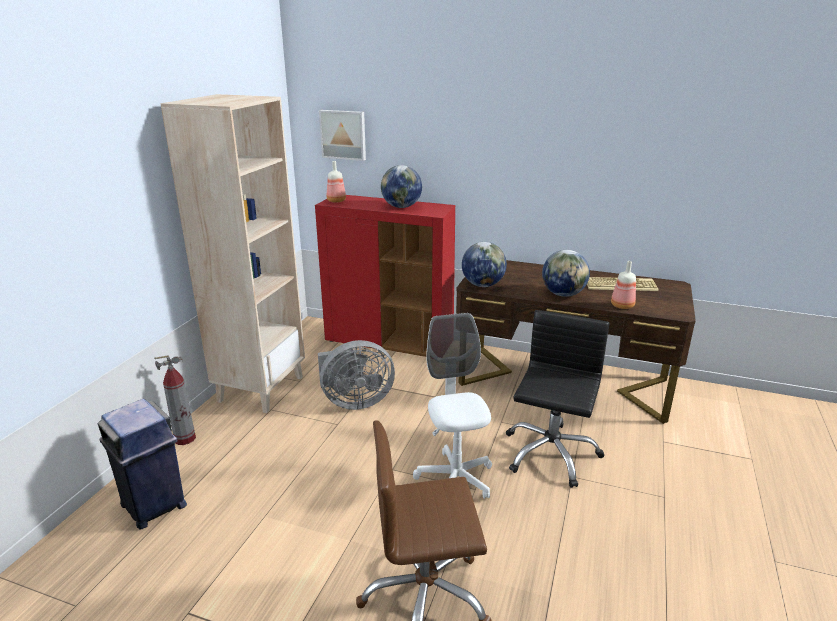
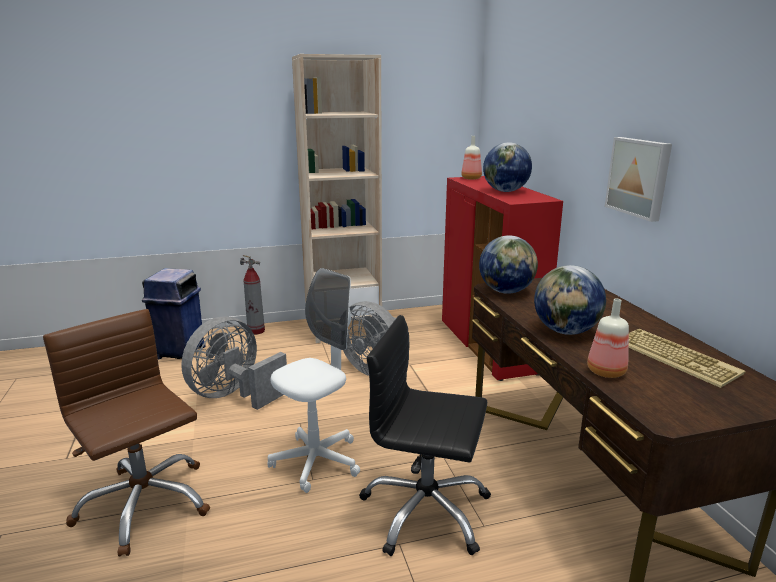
camera: 55 degrees right, 5 degrees down
picture [319,110,366,161] -> picture moved to [605,137,672,222]
black office chair [506,310,609,488] -> black office chair turned 150 degrees counterclockwise [359,315,491,556]
none -> grey fan [181,316,287,410]

